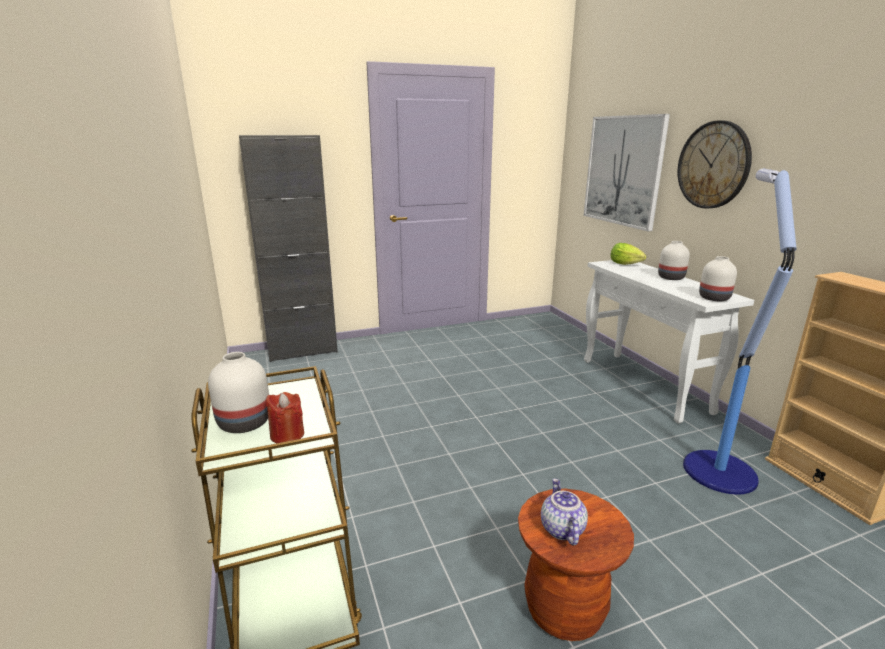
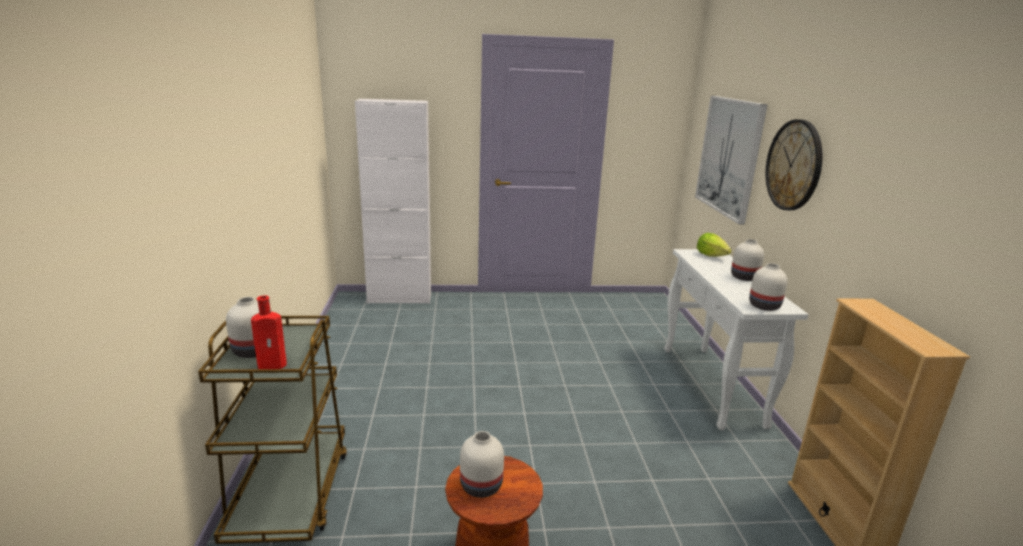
camera: 15 degrees right, 0 degrees up
black cabinet [239,135,338,362] -> white cabinet [355,99,431,304]
red candle [266,392,304,443] -> red bottle [251,295,287,369]
teapot [541,478,588,546] -> white vase [460,431,504,498]
floor lamp [683,169,797,494] -> none

